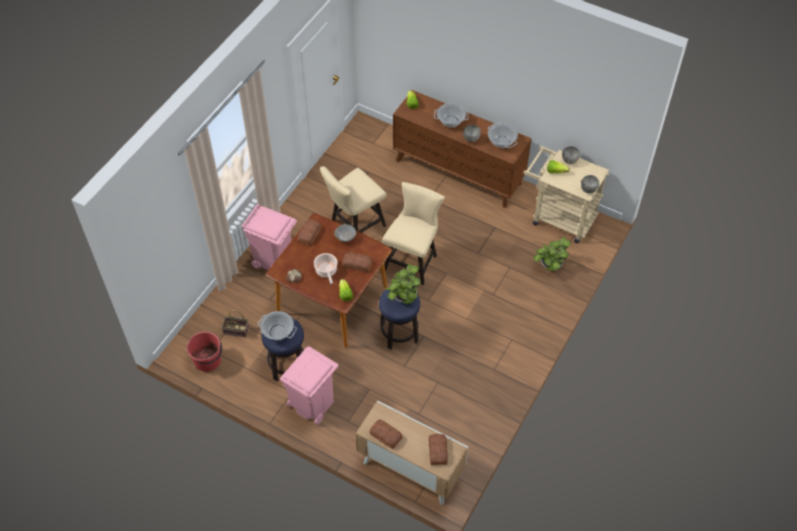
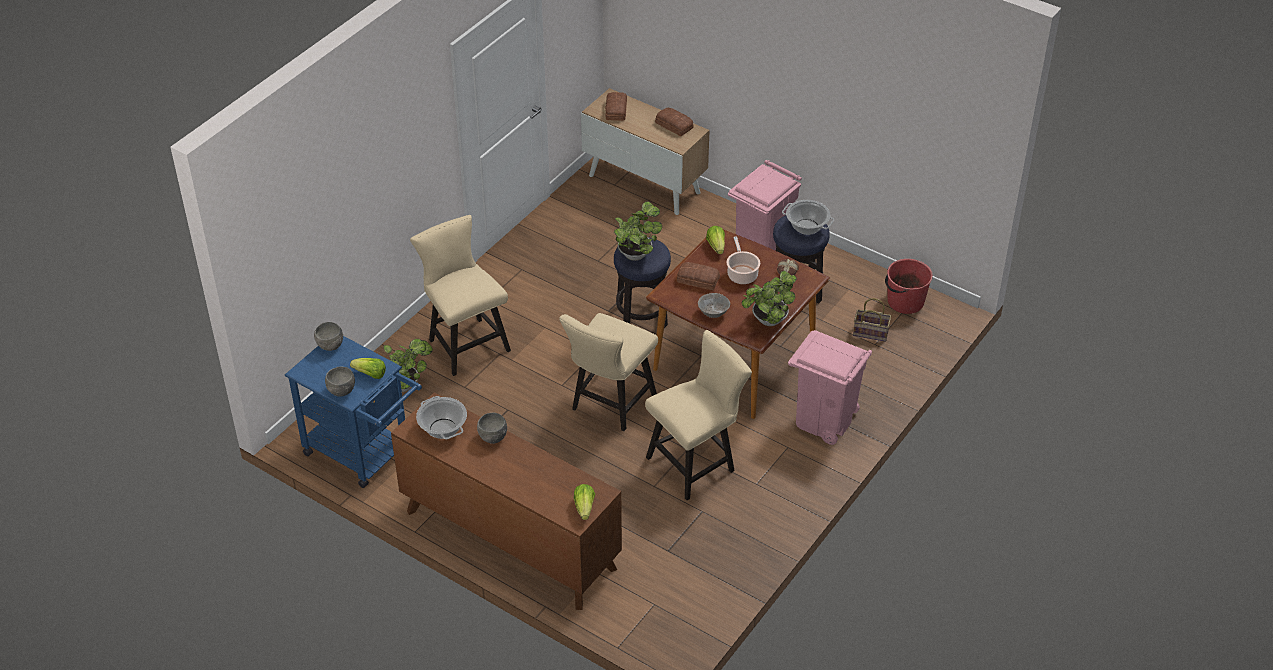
camera: 175 degrees left, 10 degrees down
bread [298,219,322,246] -> potted plant [742,271,797,326]
cooking pot [434,103,469,127] -> none
beige cart [523,146,609,243] -> blue cart [285,336,422,488]
none -> beige chair [410,215,511,376]

